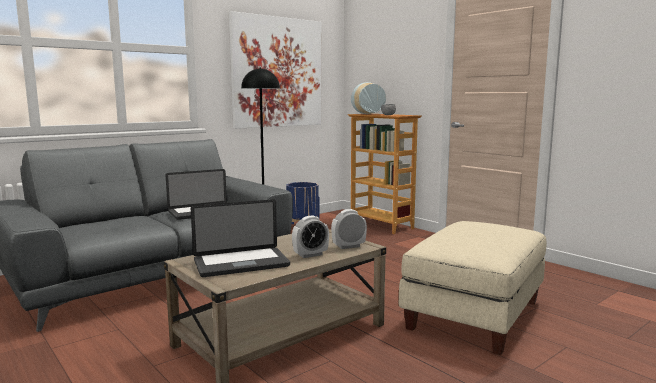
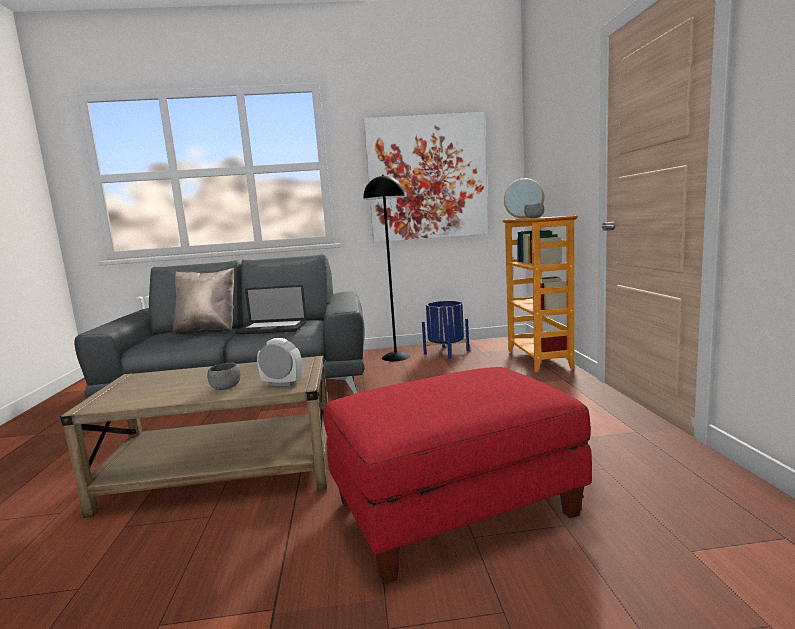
camera: 35 degrees right, 0 degrees up
laptop [191,199,290,277] -> none
alarm clock [292,216,329,258] -> grey bowl [207,363,241,390]
beige ottoman [399,221,546,355] -> red ottoman [324,367,592,584]
none -> beige pillow [173,268,234,333]

